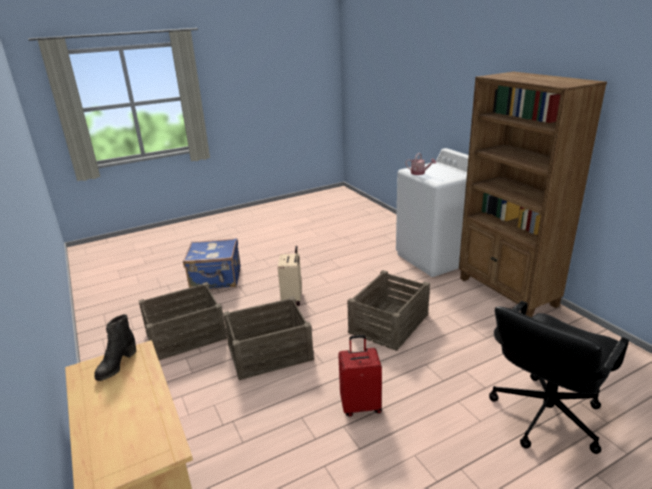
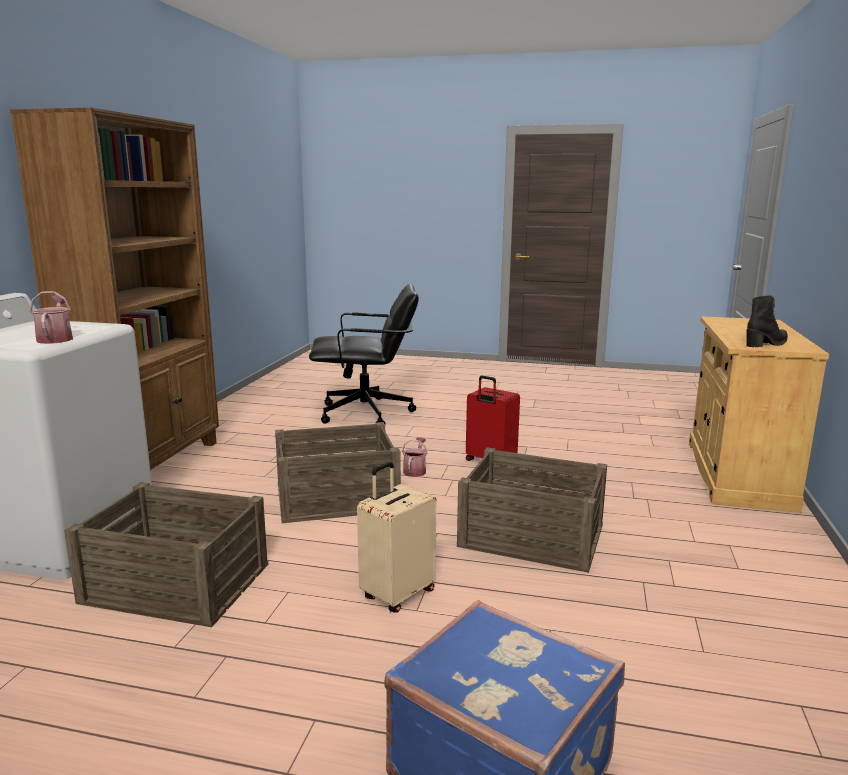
camera: 140 degrees left, 10 degrees down
crate [138,282,227,360] -> crate moved to [64,482,268,627]
none -> watering can [402,437,428,477]

